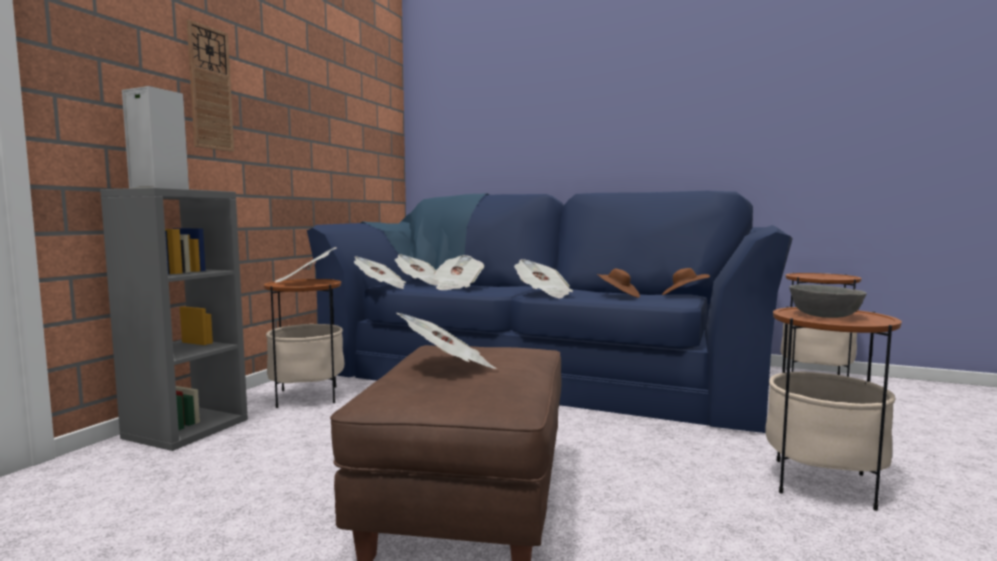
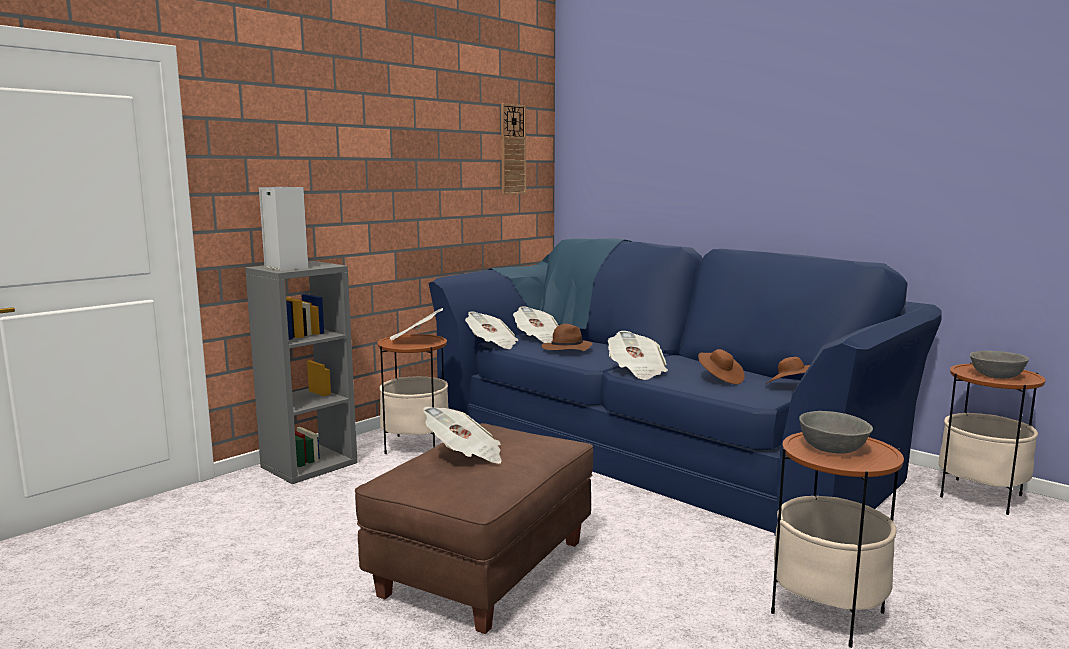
camera: 20 degrees right, 5 degrees up
wall clock [187,20,234,152] -> wall clock moved to [501,103,526,195]
newspaper [434,255,484,290] -> brown hat [541,324,593,351]
none -> grey bowl [970,351,1029,379]

